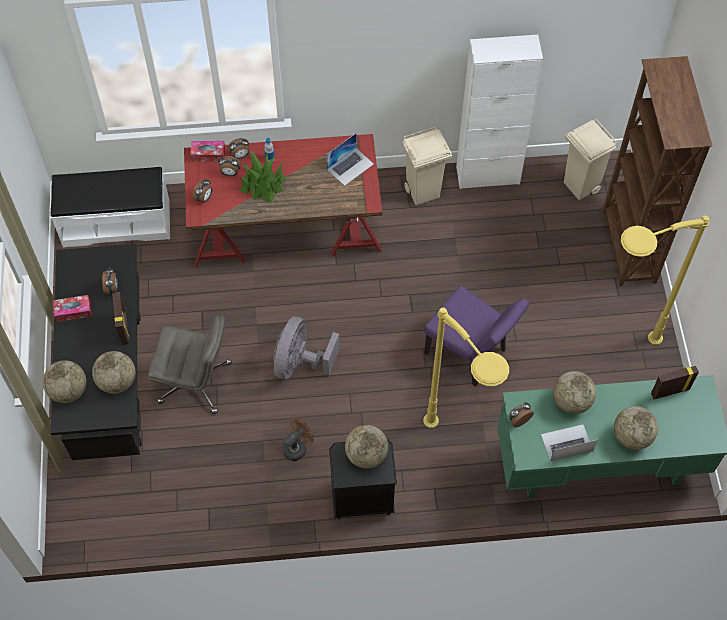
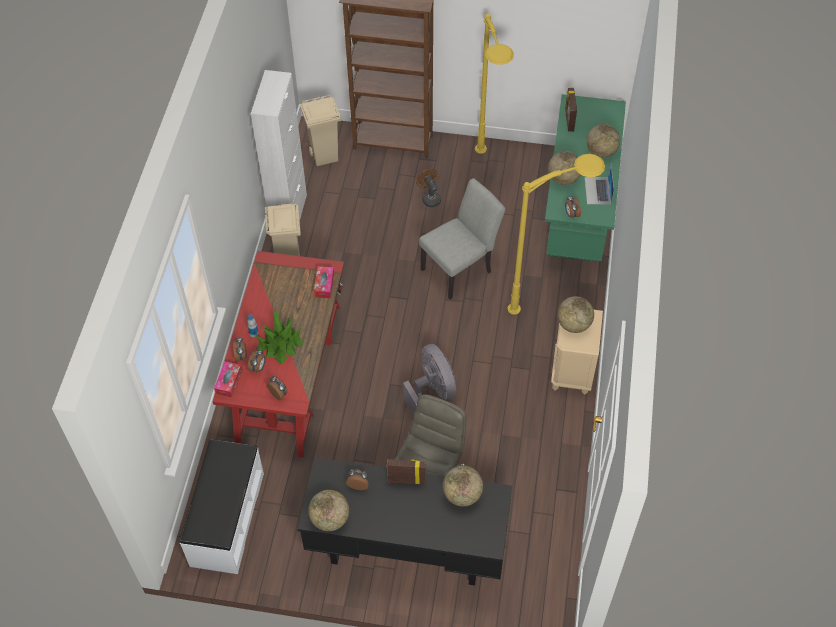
camera: 75 degrees left, 5 degrees down
globe [43,360,86,403] -> globe moved to [308,490,349,531]
tissue box [53,295,92,322] -> tissue box moved to [314,266,334,298]
grey fan [273,317,340,379] -> grey fan turned 150 degrees counterclockwise [403,344,456,415]
brown fan [282,418,314,461] -> brown fan moved to [416,168,441,207]
laptop [326,133,374,186] -> none
black nightstand [329,440,397,520] -> beige nightstand [551,310,603,395]
purple chair [424,286,530,387] -> grey chair [419,178,505,299]

